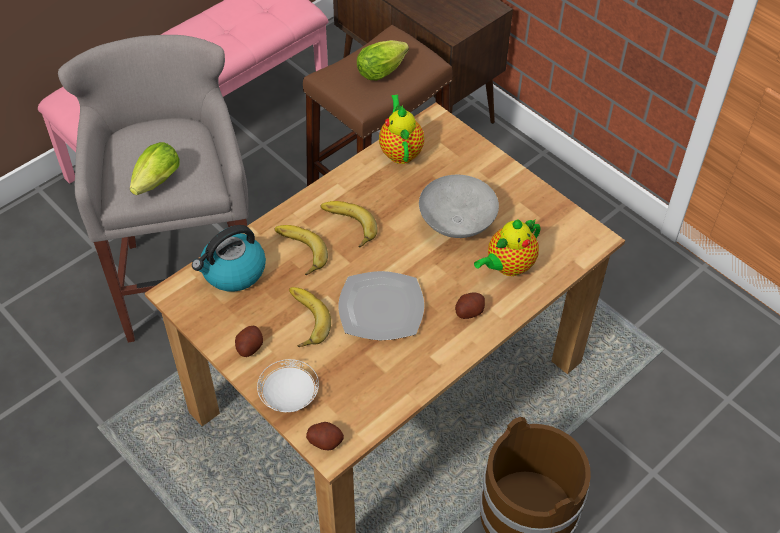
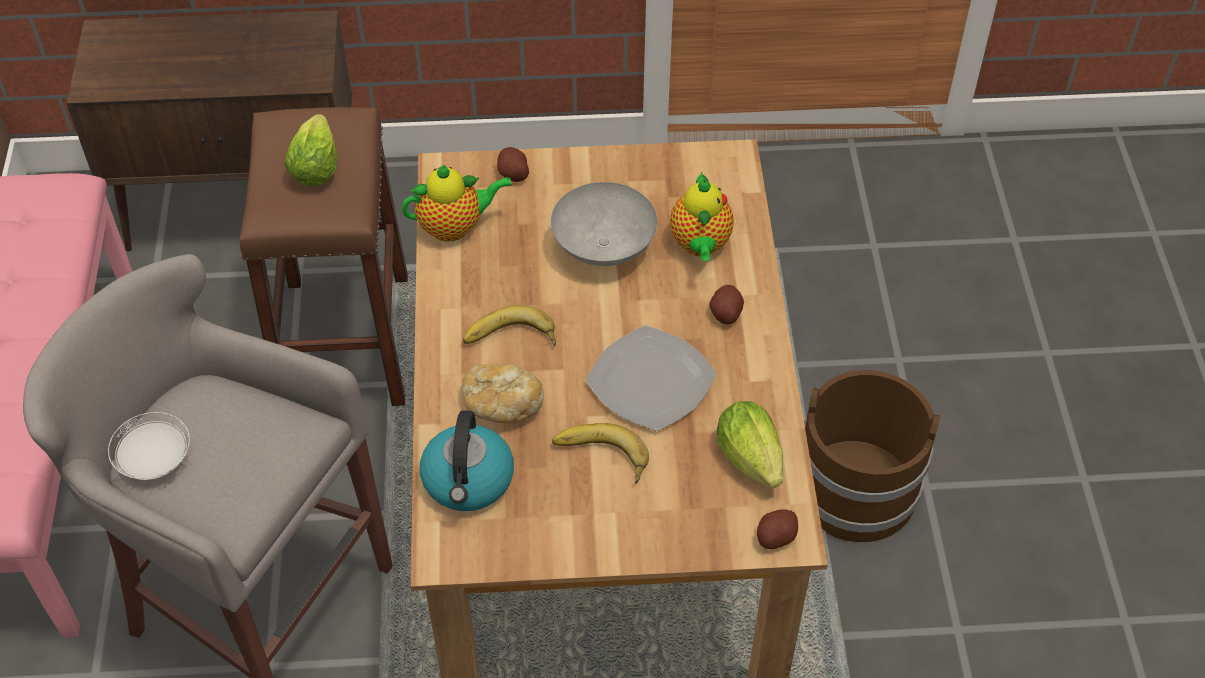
camera: 50 degrees left, 0 degrees up
lettuce [130,142,180,195] -> lettuce moved to [717,401,783,488]
potato [235,326,263,357] -> potato moved to [497,147,529,182]
white plate [257,359,319,412] -> white plate moved to [108,412,190,480]
banana [275,225,328,275] -> bread [462,364,544,423]
teapot [379,95,424,164] -> teapot turned 135 degrees clockwise [402,165,512,242]

